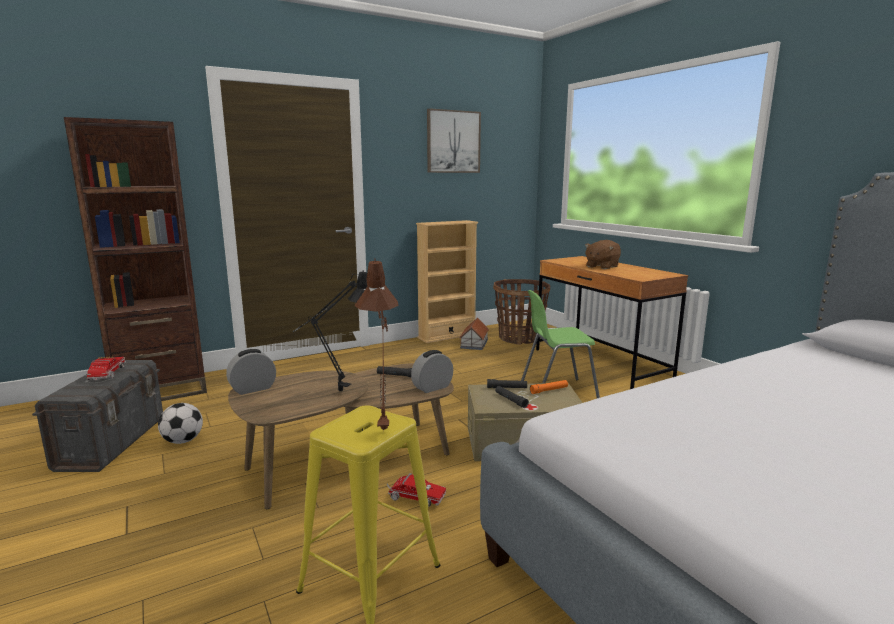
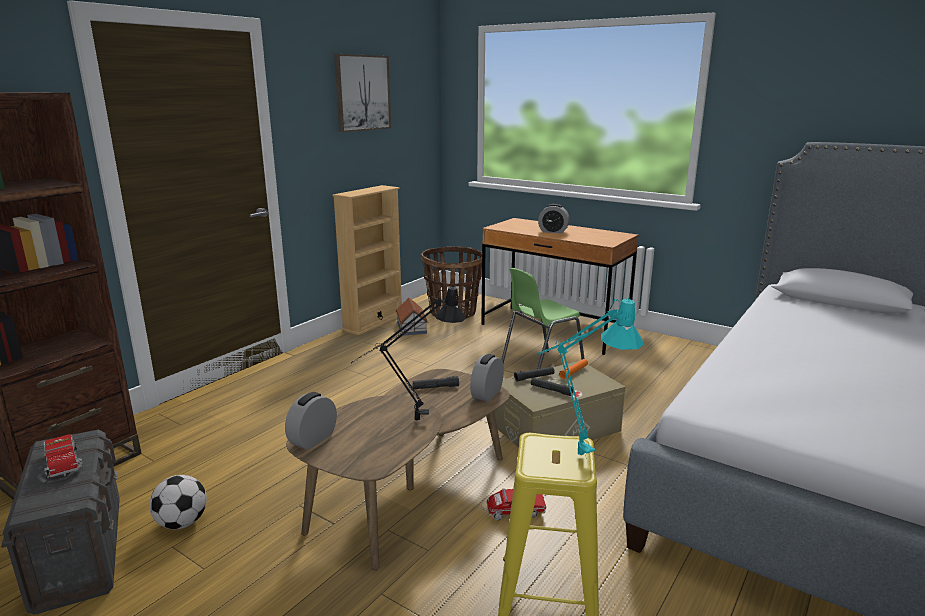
camera: 25 degrees left, 5 degrees up
brown table lamp [355,258,399,432] -> turquoise table lamp [538,298,644,459]
brown plush toy [585,240,621,269] -> alarm clock [538,204,570,233]

